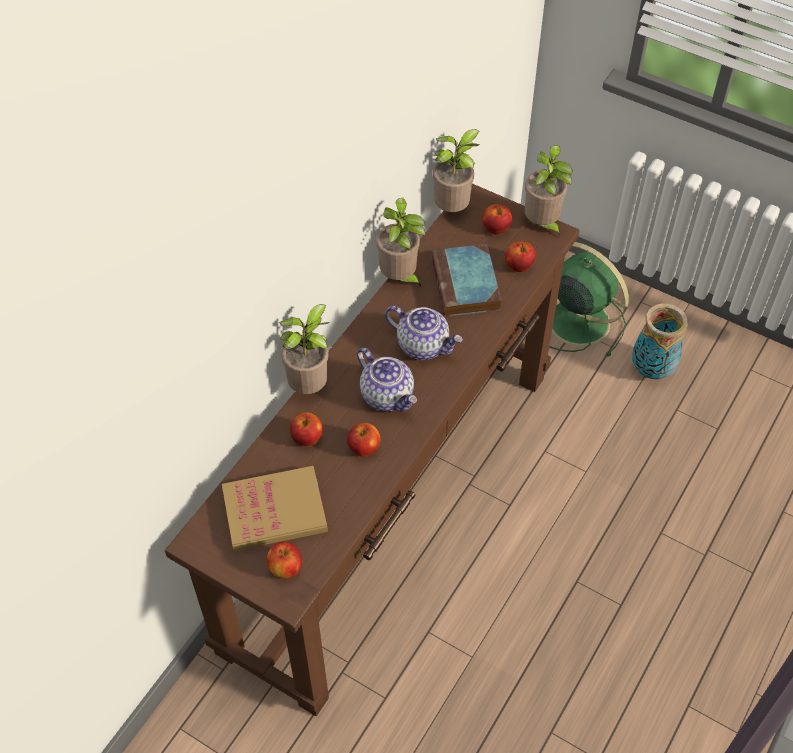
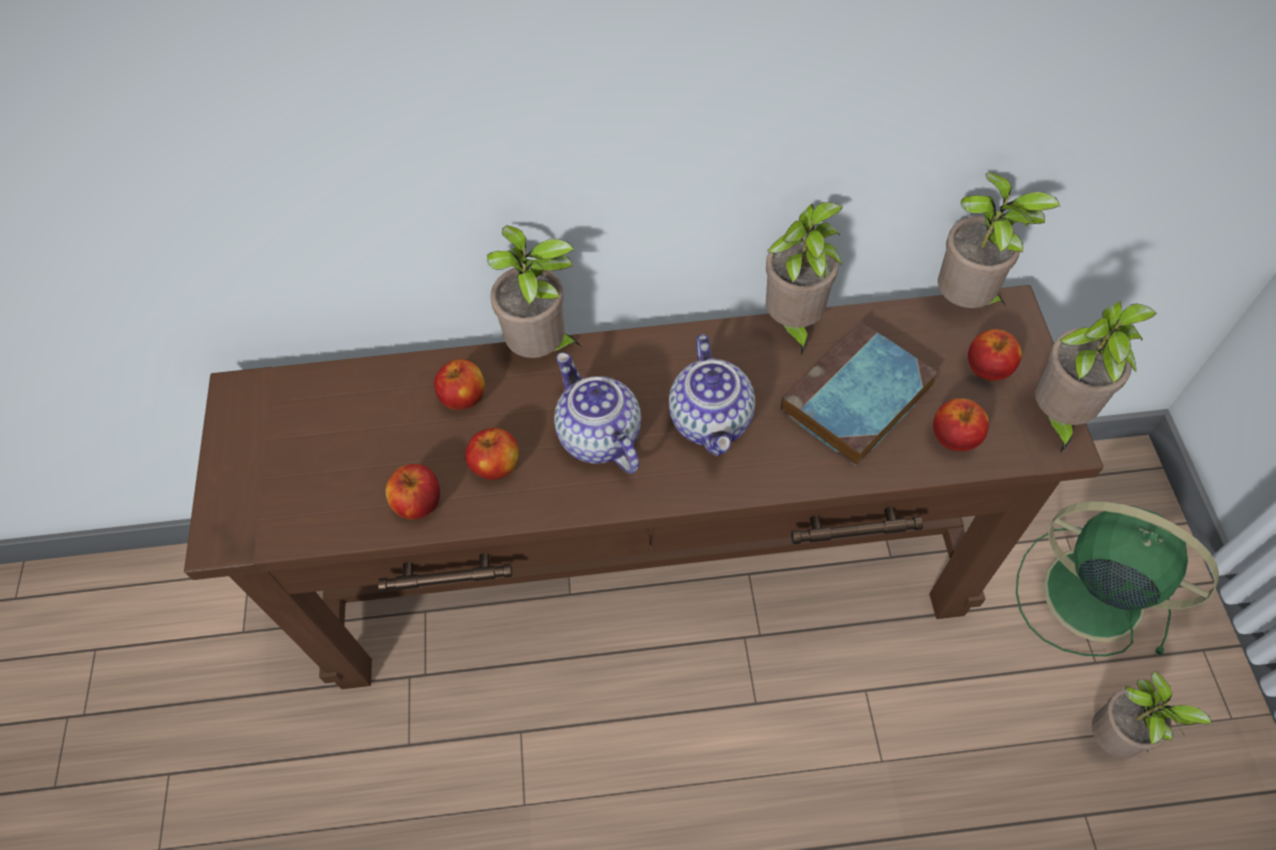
camera: 55 degrees right, 5 degrees up
book [222,466,328,551] -> none
apple [267,542,302,578] -> apple moved to [386,464,440,519]
teapot [357,348,417,412] -> teapot turned 135 degrees clockwise [554,352,641,474]
green fan [549,242,629,356] -> green fan turned 60 degrees counterclockwise [1016,501,1219,657]
vase [632,303,688,380] -> potted plant [1092,671,1212,758]

